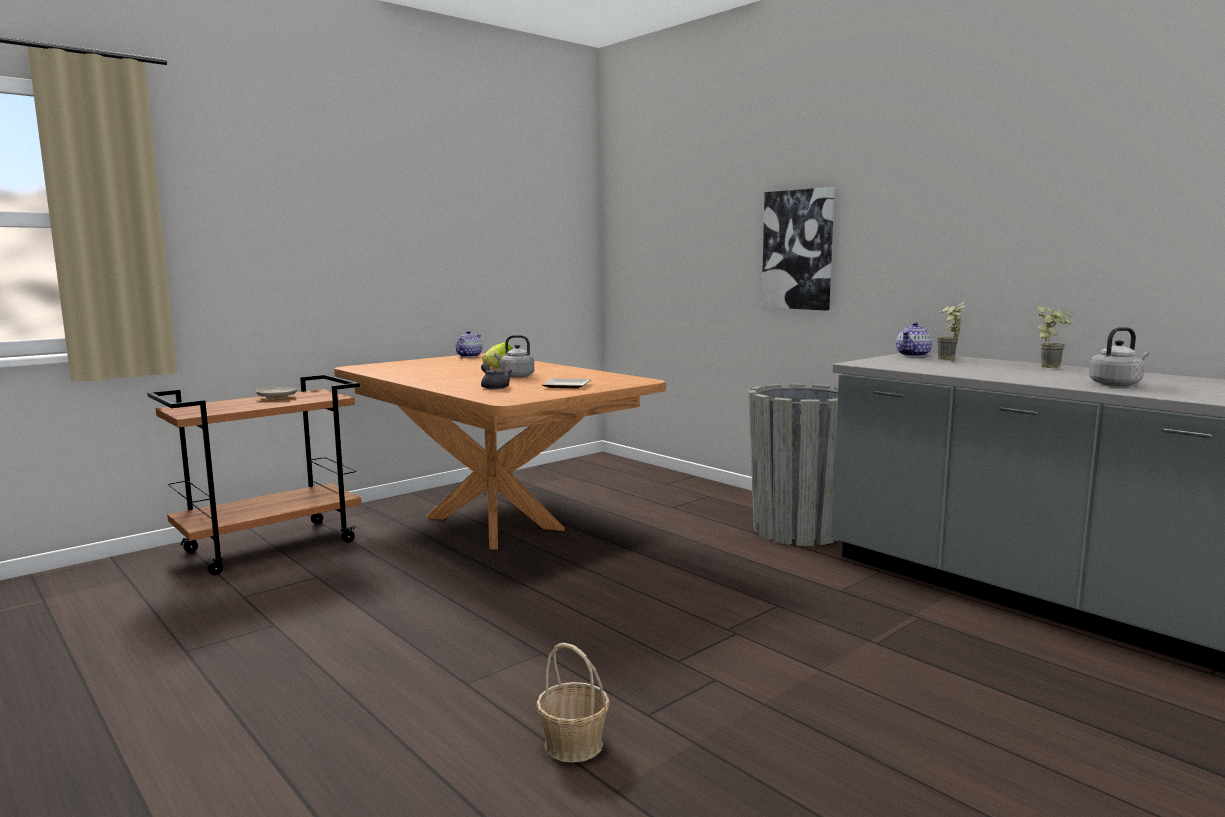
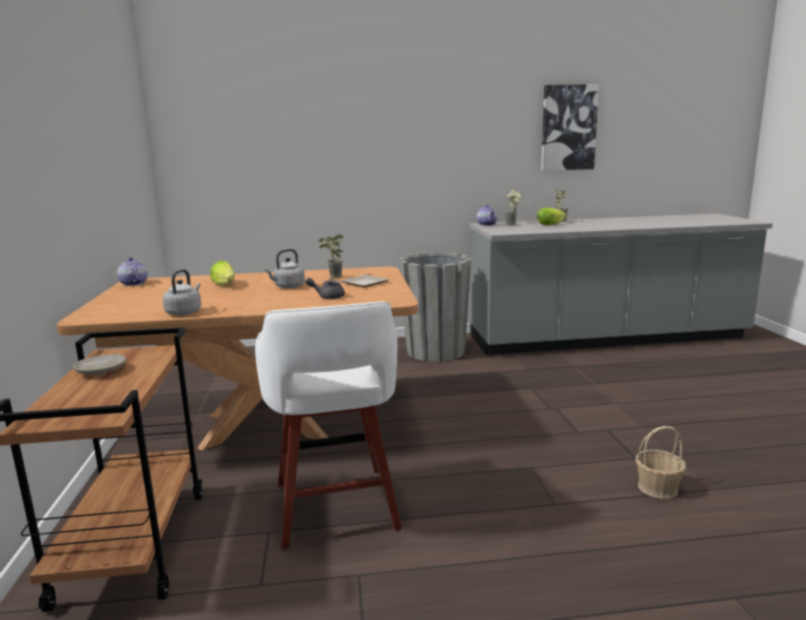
camera: 55 degrees left, 5 degrees up
picture [761,187,835,310] -> picture moved to [541,84,599,171]
grey kettle [1089,327,1149,386] -> grey kettle moved to [162,269,201,315]
none -> white stool [255,301,402,550]
none -> potted plant [319,234,344,278]
none -> lettuce [537,208,566,225]

